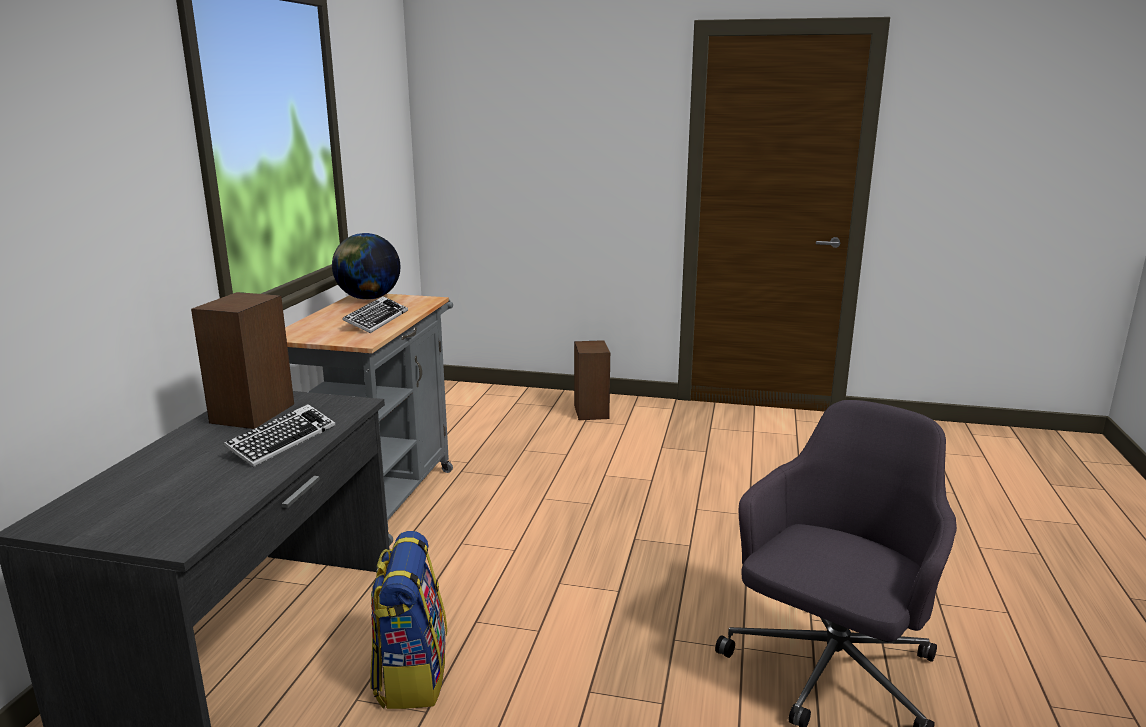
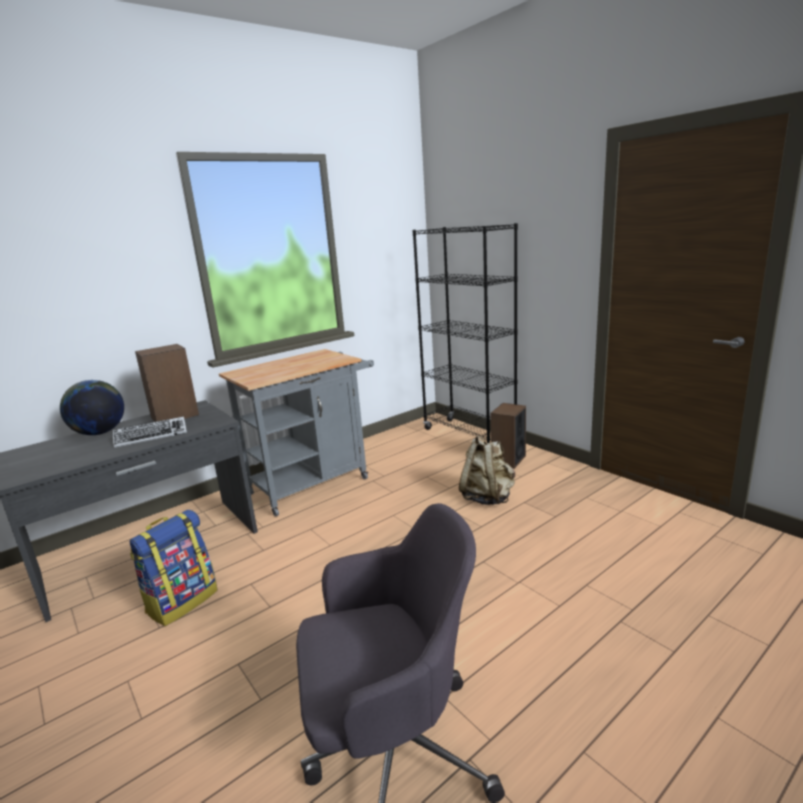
camera: 40 degrees right, 0 degrees up
globe [332,233,400,300] -> globe moved to [60,380,124,435]
keyboard [342,296,408,333] -> none
none -> black bookcase [413,223,518,443]
none -> beige backpack [459,435,515,505]

